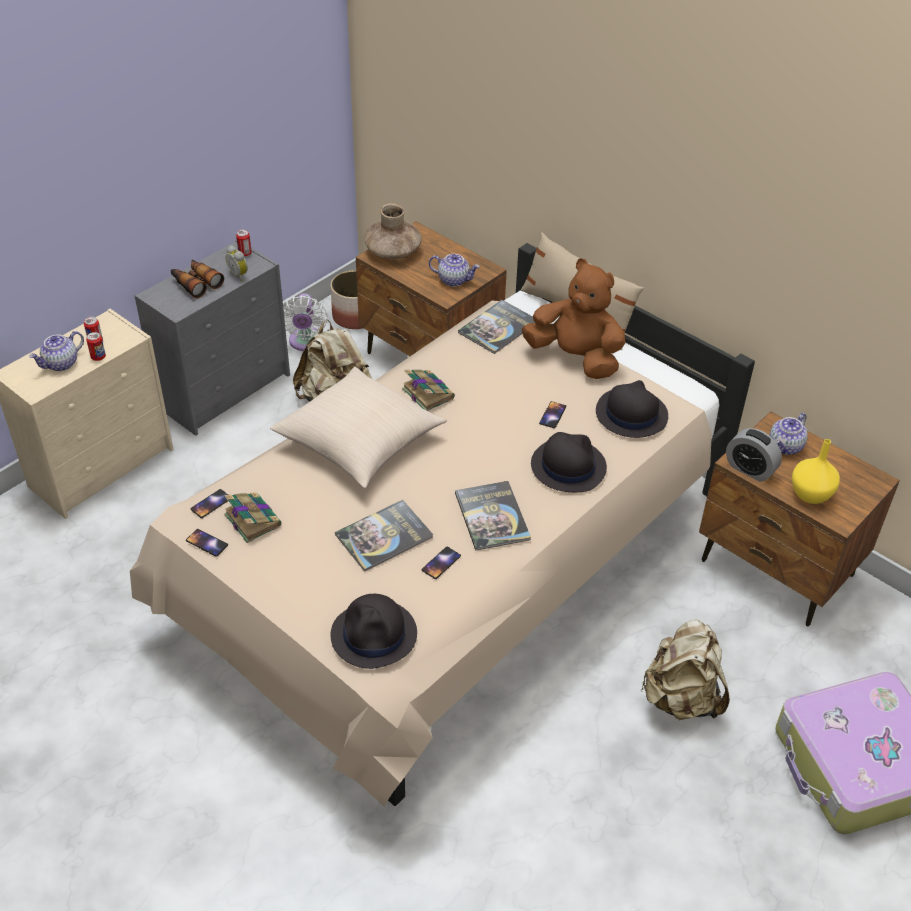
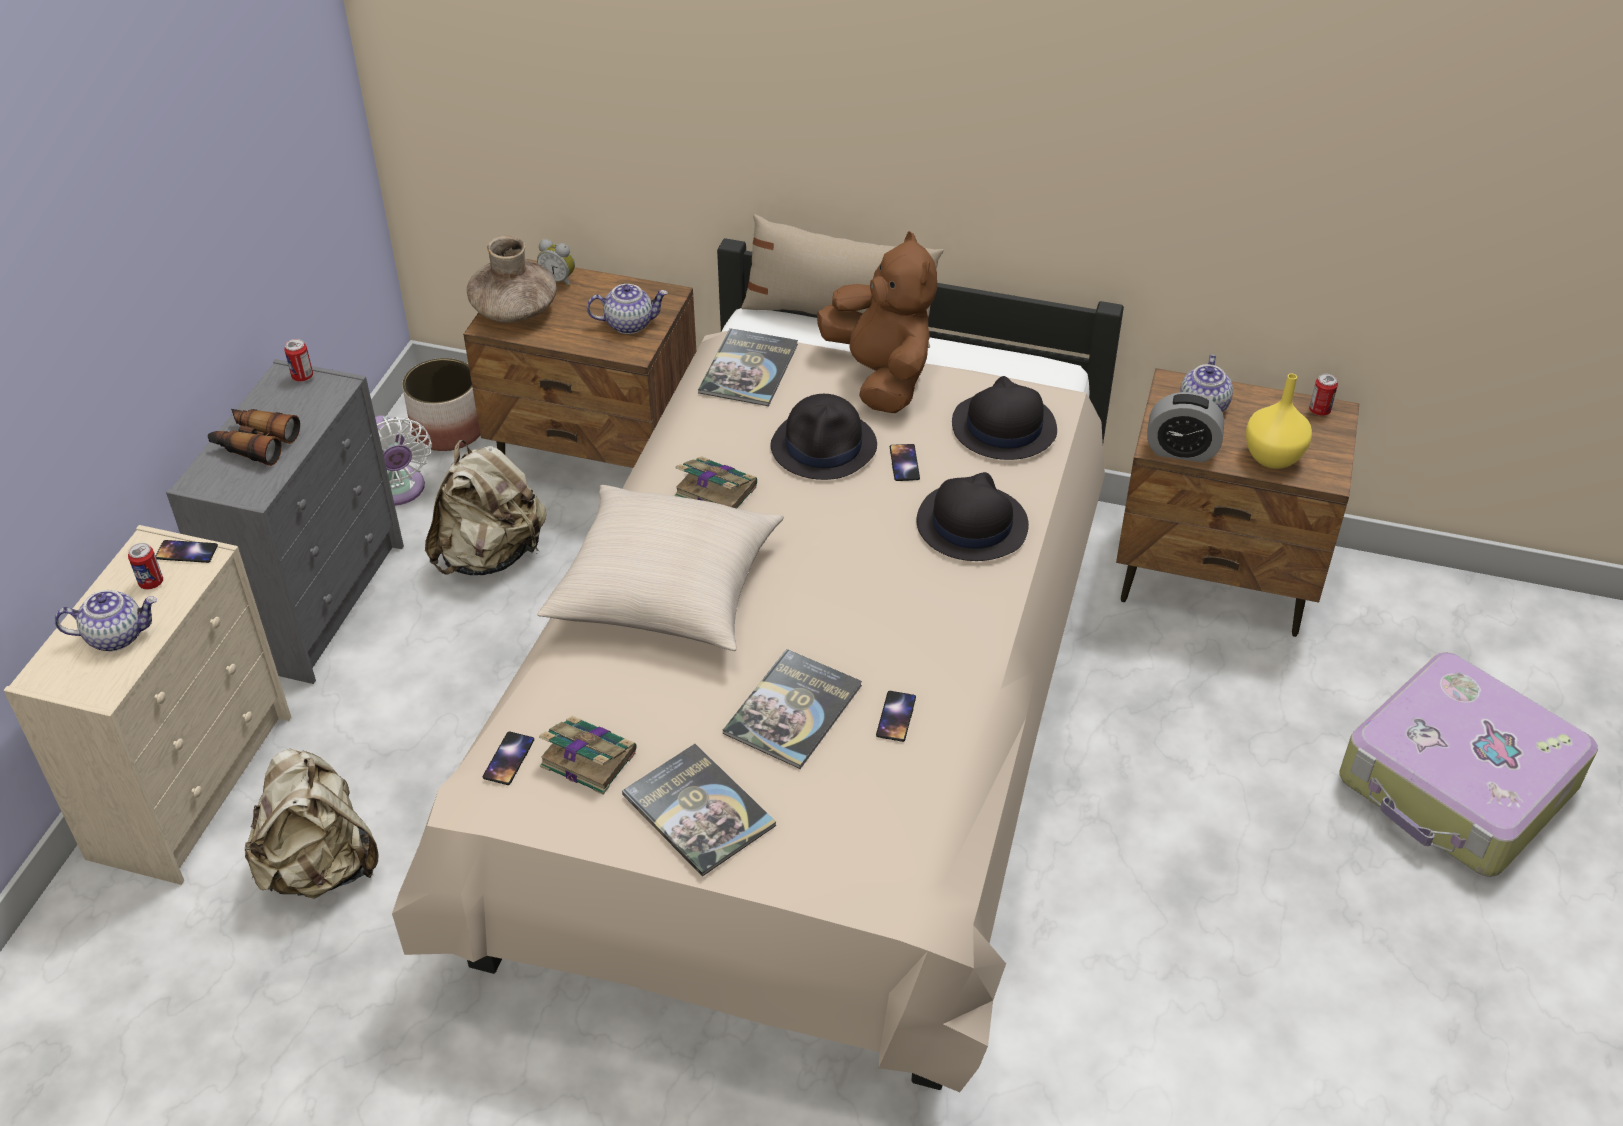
camera: 25 degrees left, 0 degrees up
teapot [29,331,84,371] -> teapot turned 120 degrees counterclockwise [55,590,157,651]
can [86,332,106,361] -> can moved to [1309,374,1338,416]
phone [186,529,228,557] -> phone moved to [156,540,218,563]
alarm clock [225,245,248,281] -> alarm clock moved to [537,239,575,287]
black hat [331,594,417,669] -> black hat moved to [771,394,877,480]
book [455,481,531,551] -> book moved to [622,744,776,877]
brown plush toy [522,258,626,379] -> brown plush toy turned 60 degrees clockwise [817,231,937,413]
beige backpack [641,619,730,720] -> beige backpack moved to [245,749,378,899]

